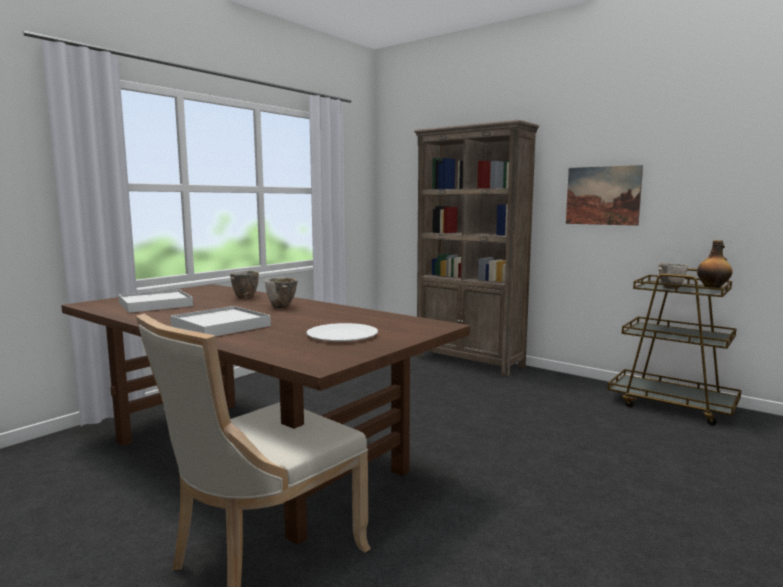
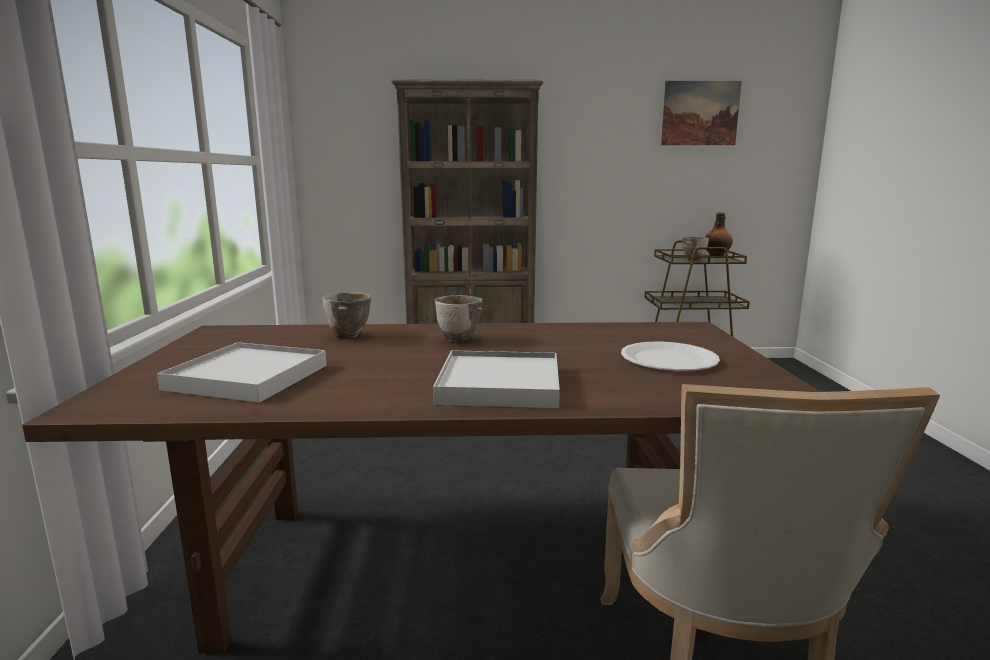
camera: 40 degrees left, 5 degrees up
picture [566,165,643,226] -> picture moved to [661,81,742,145]

